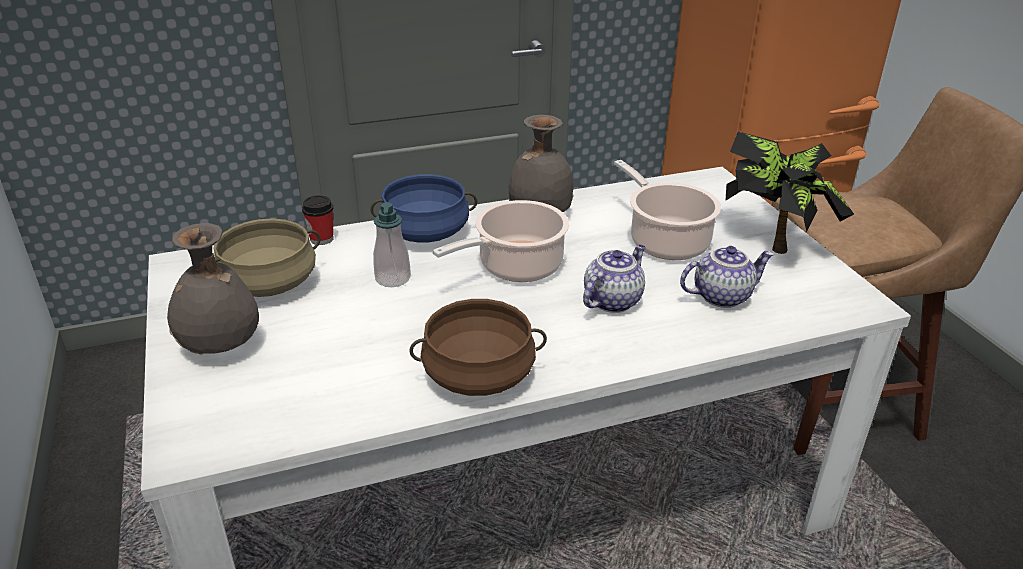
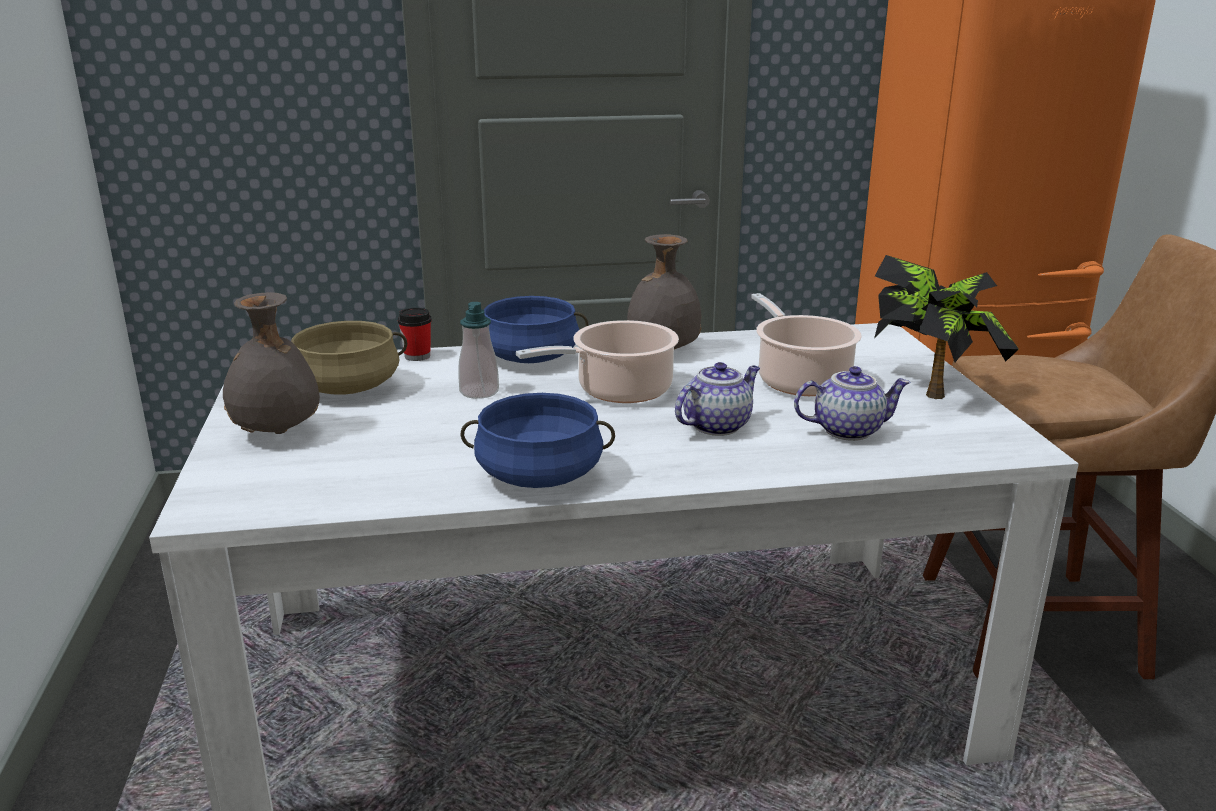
camera: 10 degrees right, 10 degrees down
brown cooking pot [410,299,547,396] -> blue cooking pot [461,393,615,488]

